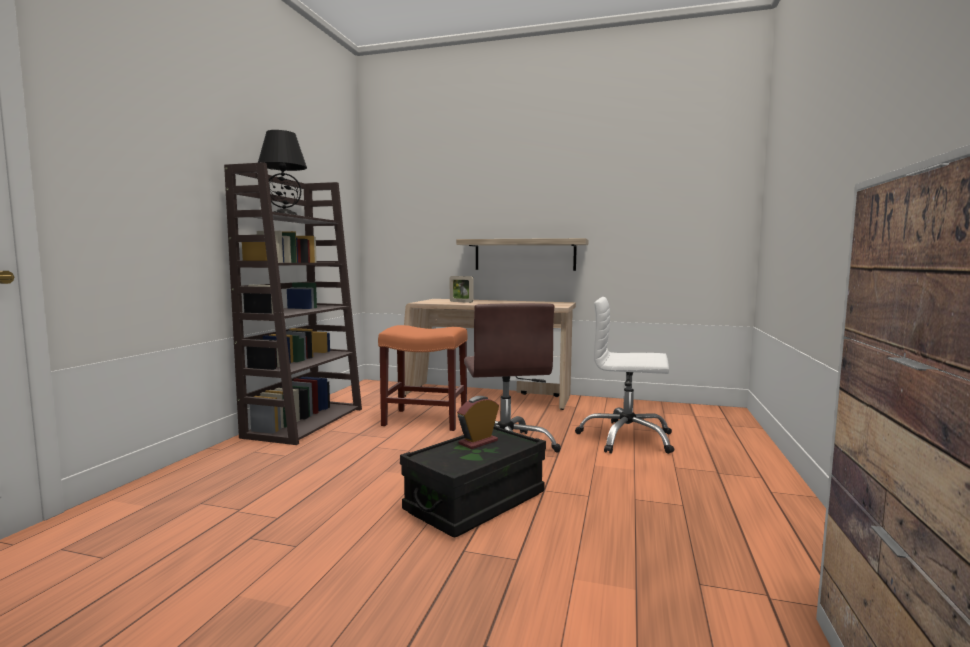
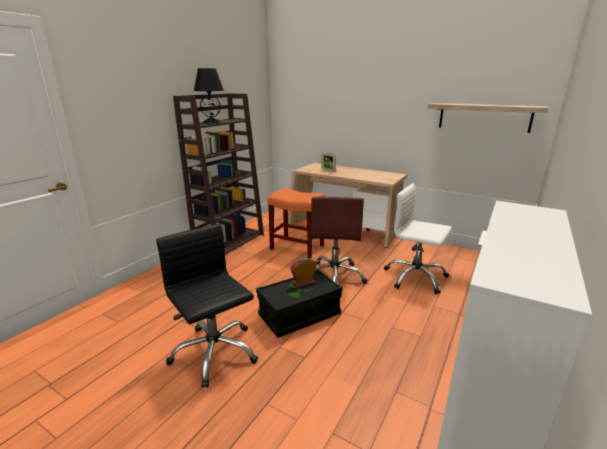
camera: 15 degrees right, 15 degrees up
shelf [456,238,588,271] -> shelf moved to [427,103,548,133]
none -> black office chair [156,223,258,388]

